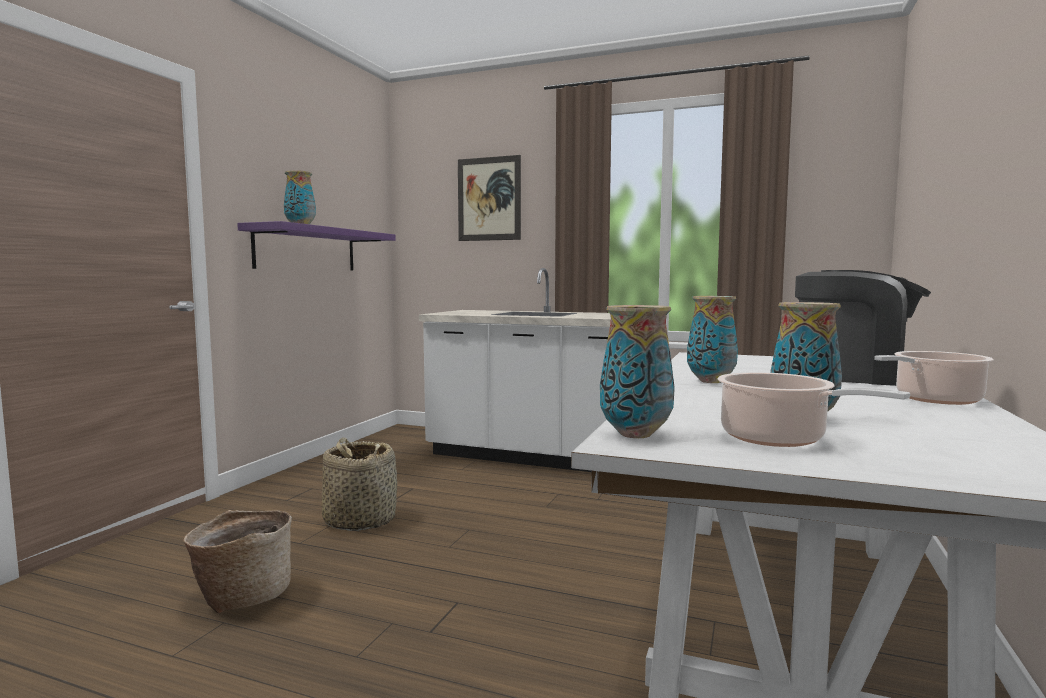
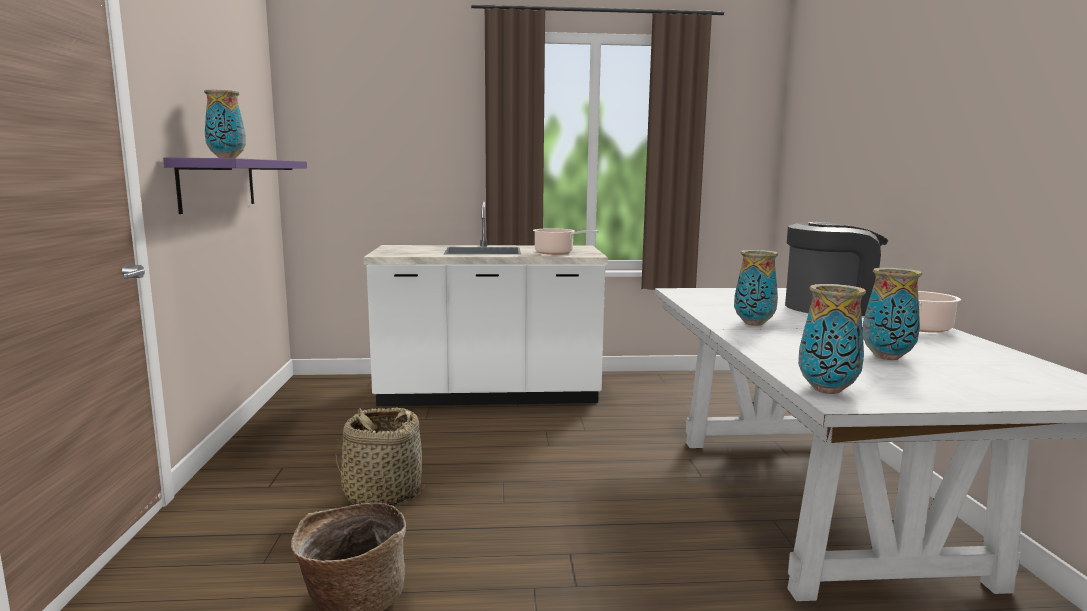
camera: 25 degrees left, 5 degrees up
picture [458,155,521,241] -> none
cooking pot [717,372,910,447] -> cooking pot moved to [533,228,599,255]

